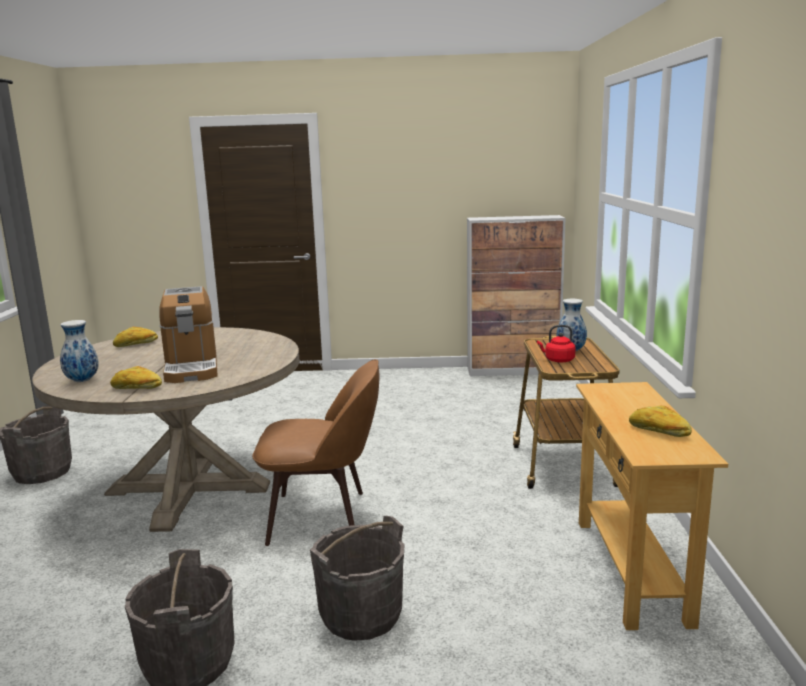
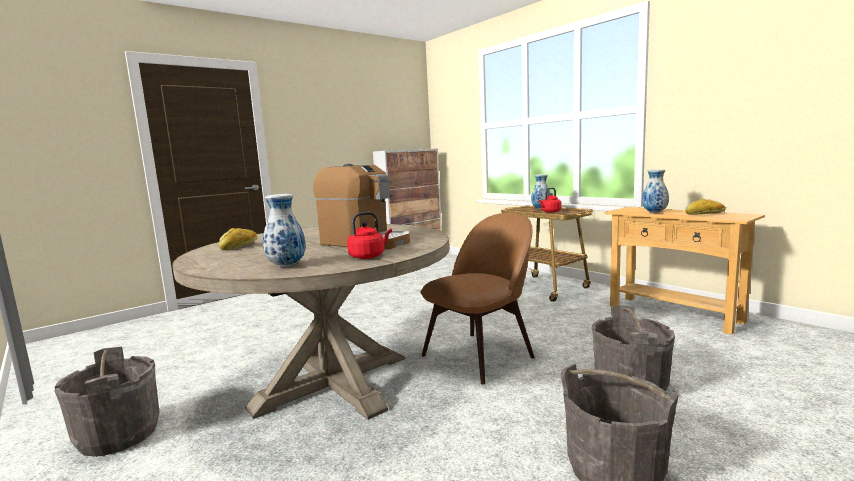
camera: 40 degrees left, 5 degrees down
bread [110,366,162,389] -> red kettle [347,212,392,259]
none -> vase [642,169,669,213]

